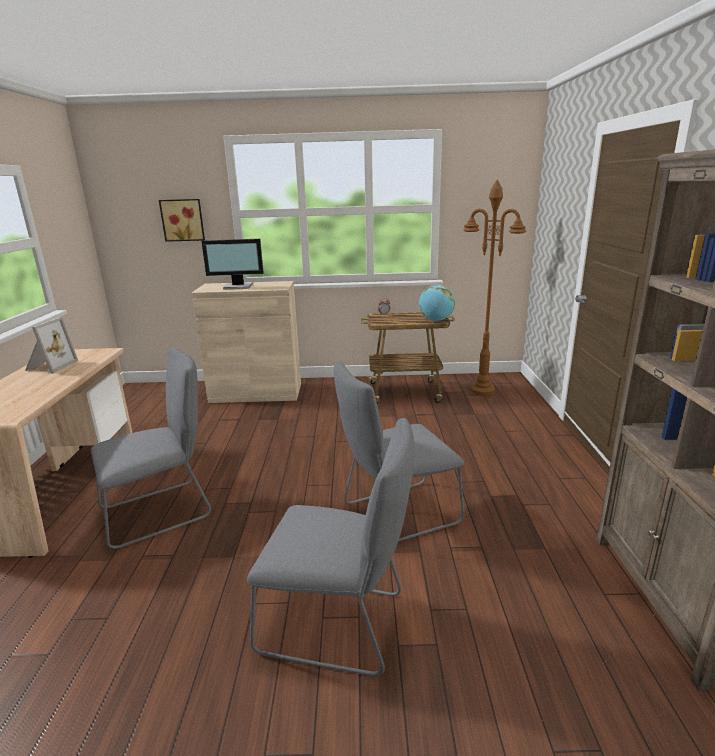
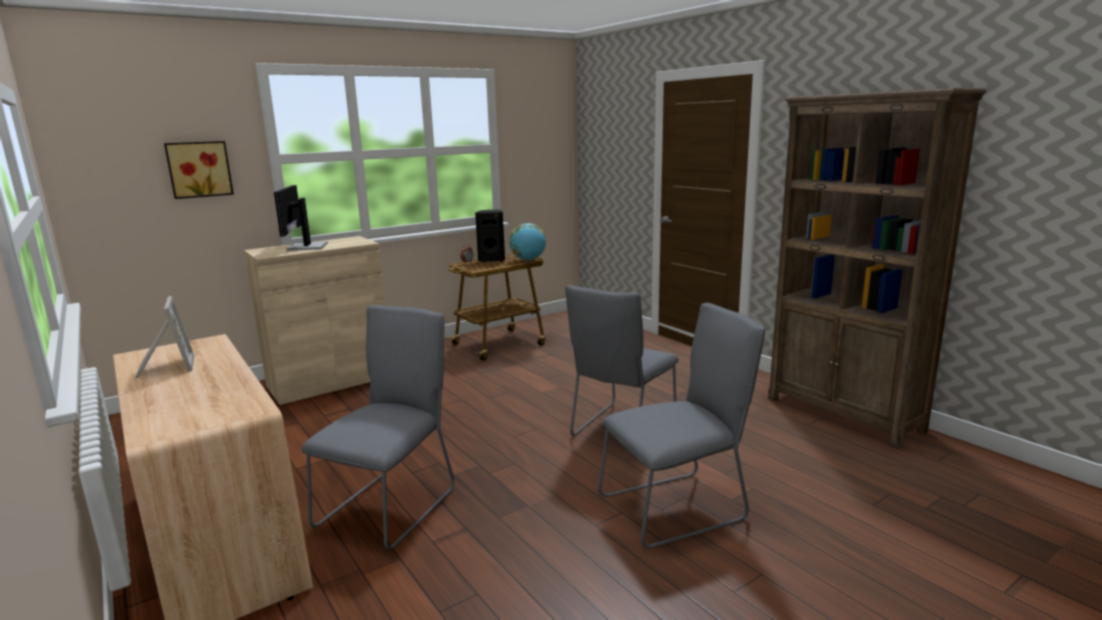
camera: 35 degrees left, 5 degrees down
monitor [201,239,264,290] -> monitor turned 120 degrees clockwise [274,185,328,251]
brown floor lamp [463,180,526,395] -> none
none -> black speaker [475,210,505,262]

